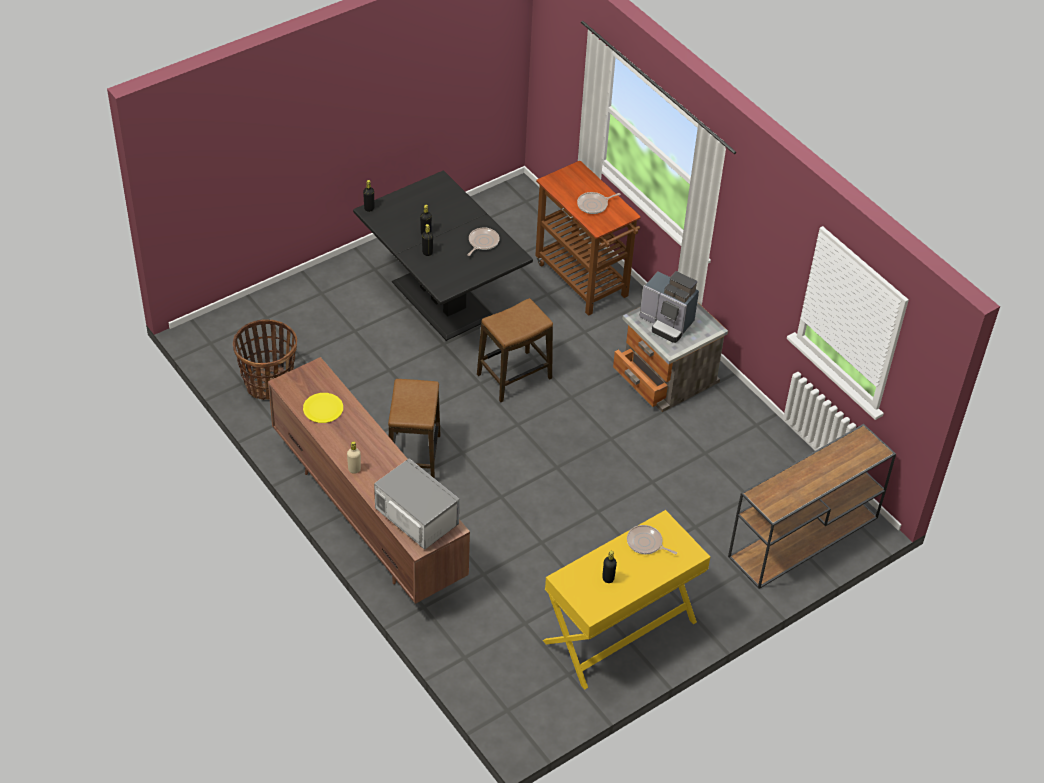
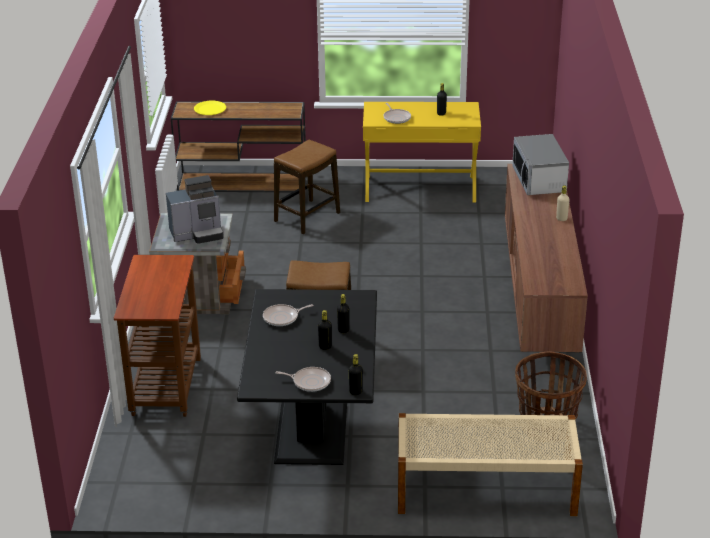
camera: 140 degrees left, 15 degrees down
yellow plate [303,393,343,423] -> yellow plate moved to [194,101,226,115]
stool [388,379,440,479] -> stool moved to [274,140,340,234]
frying pan [577,192,620,214] -> frying pan moved to [275,367,331,392]
coffee machine [640,271,699,343] -> coffee machine turned 90 degrees clockwise [166,175,224,243]
none -> beige bench [398,413,583,516]

